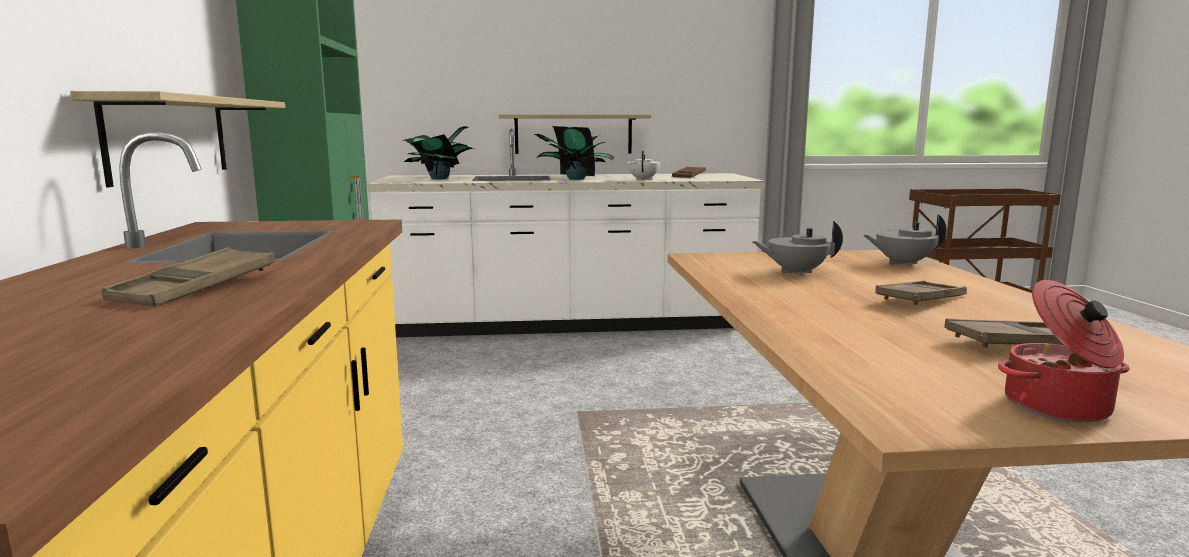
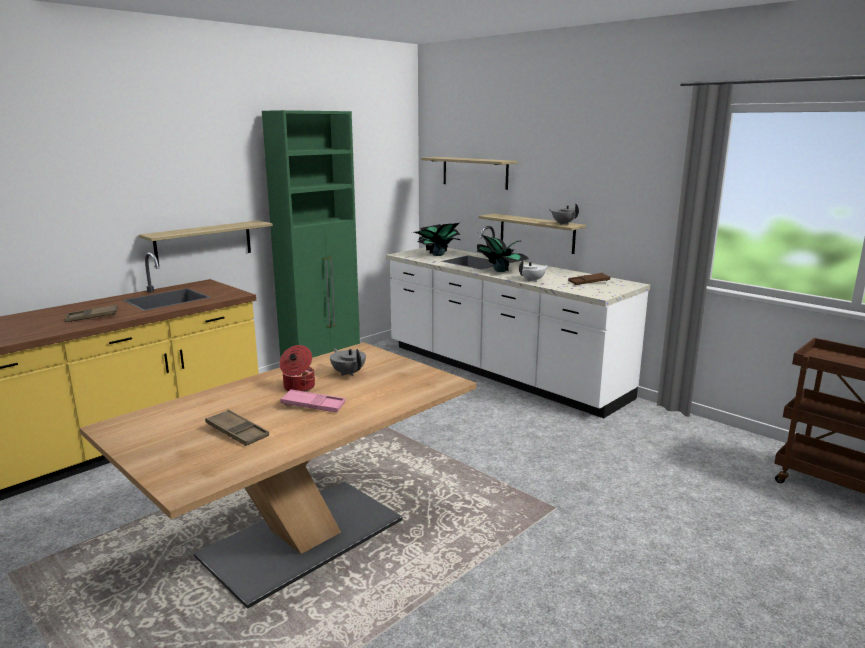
camera: 50 degrees right, 5 degrees up
grey teapot [863,214,947,267] -> grey teapot moved to [549,203,579,224]
brown tray [875,281,967,305] -> pink tray [281,389,345,412]
cooking pot [998,280,1130,423] -> cooking pot moved to [279,345,315,392]
none -> shelf [421,157,517,190]

